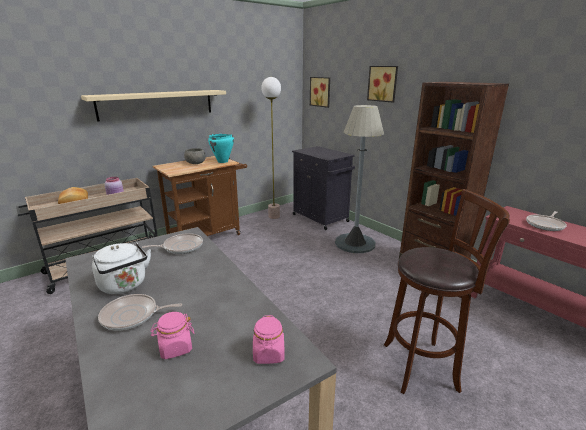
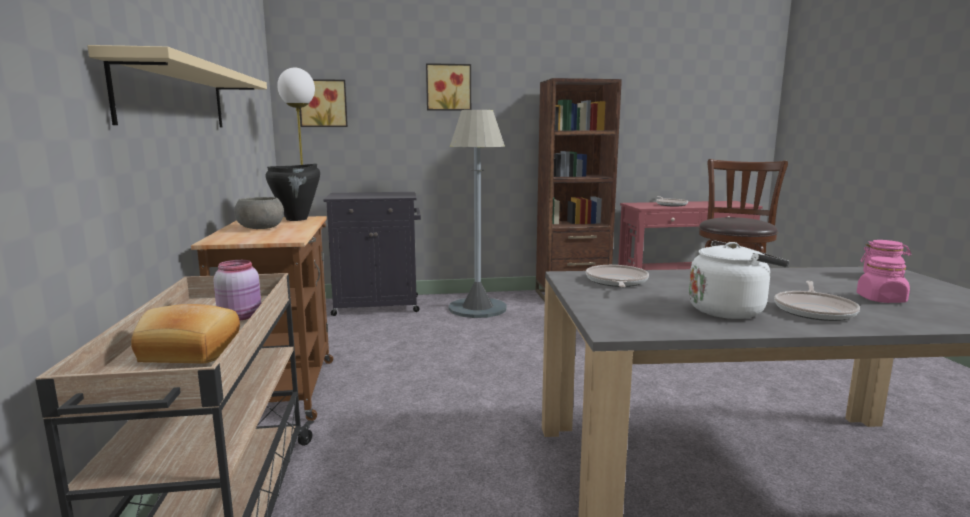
camera: 60 degrees left, 10 degrees down
turquoise cooking pot [208,134,234,163] -> black cooking pot [266,163,320,221]

